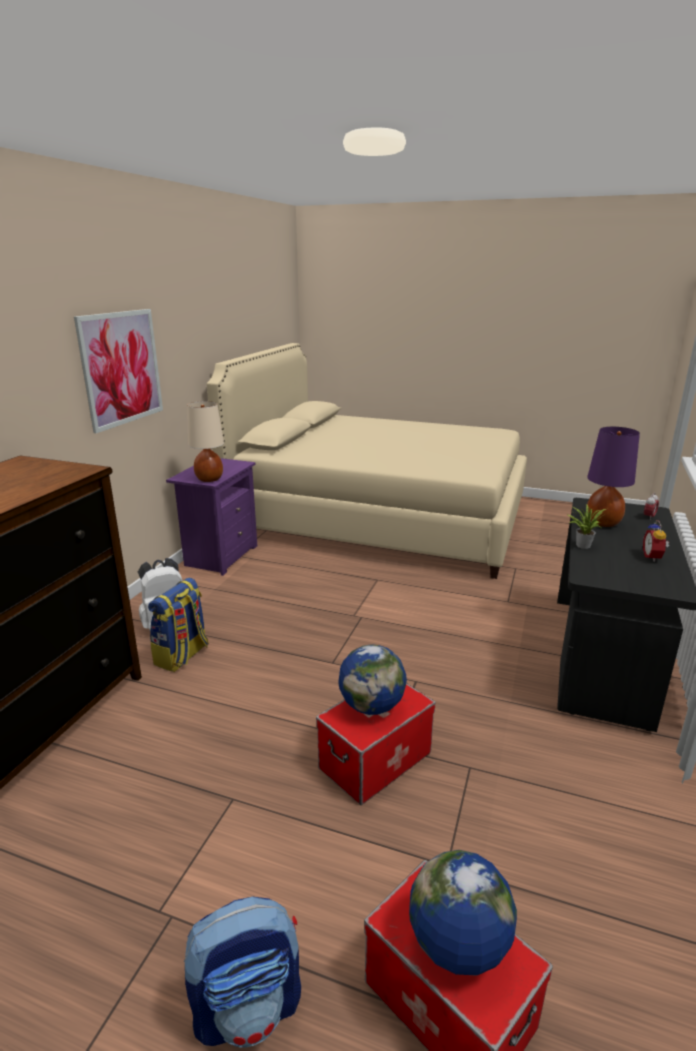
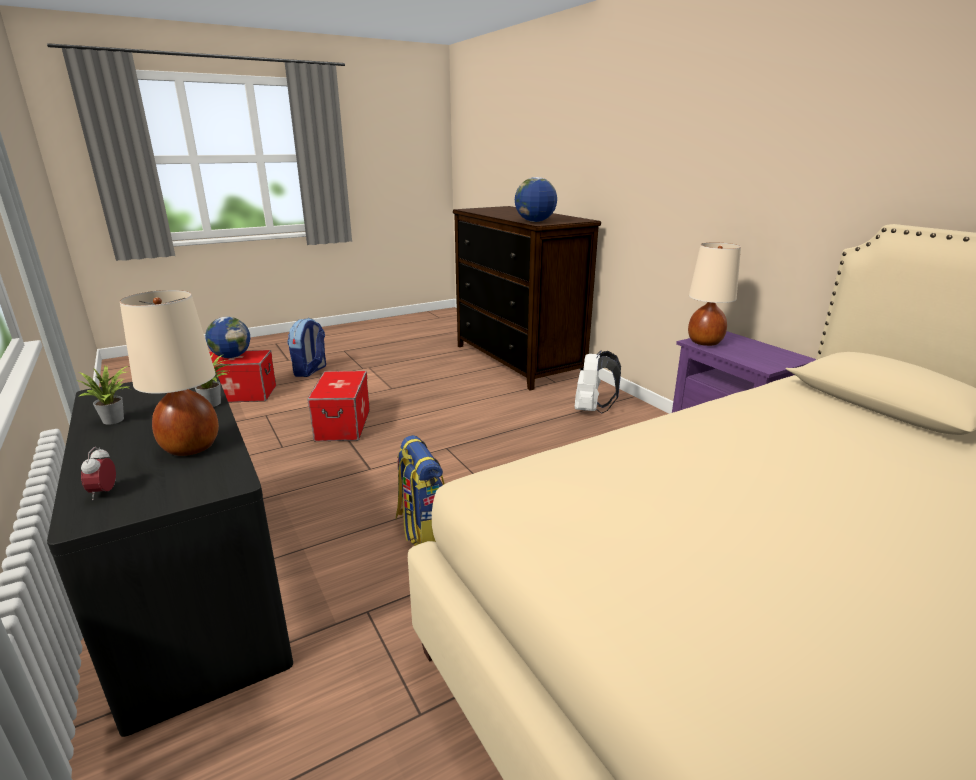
camera: 130 degrees right, 0 degrees up
picture [74,309,163,433] -> none
backpack [148,578,209,672] -> backpack moved to [396,435,444,546]
globe [338,644,407,715] -> globe moved to [515,177,557,222]
purple table lamp [587,427,640,527] -> beige table lamp [120,290,219,456]
alarm clock [643,520,669,562] -> potted plant [77,365,130,425]

